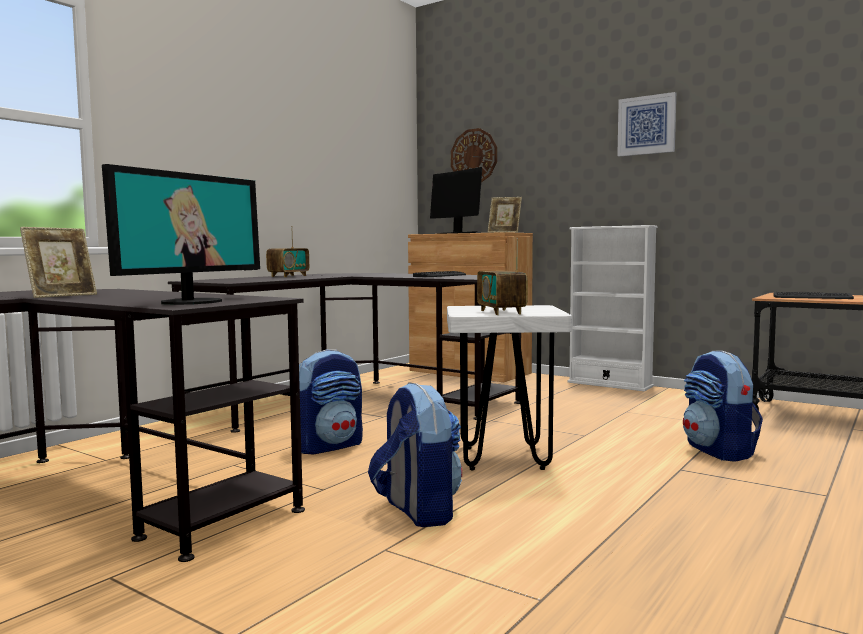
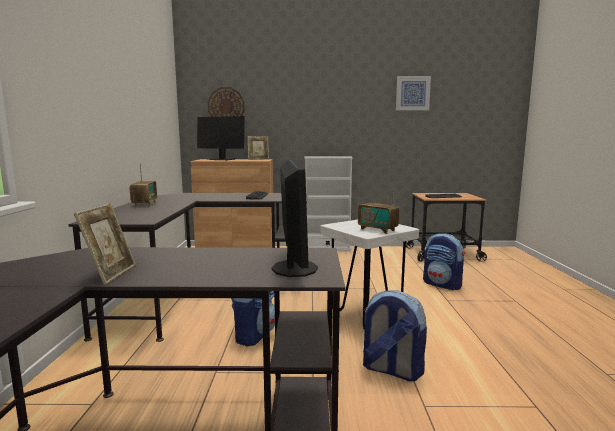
camera: 35 degrees left, 5 degrees up
picture [617,92,676,156] -> picture moved to [396,76,431,111]

